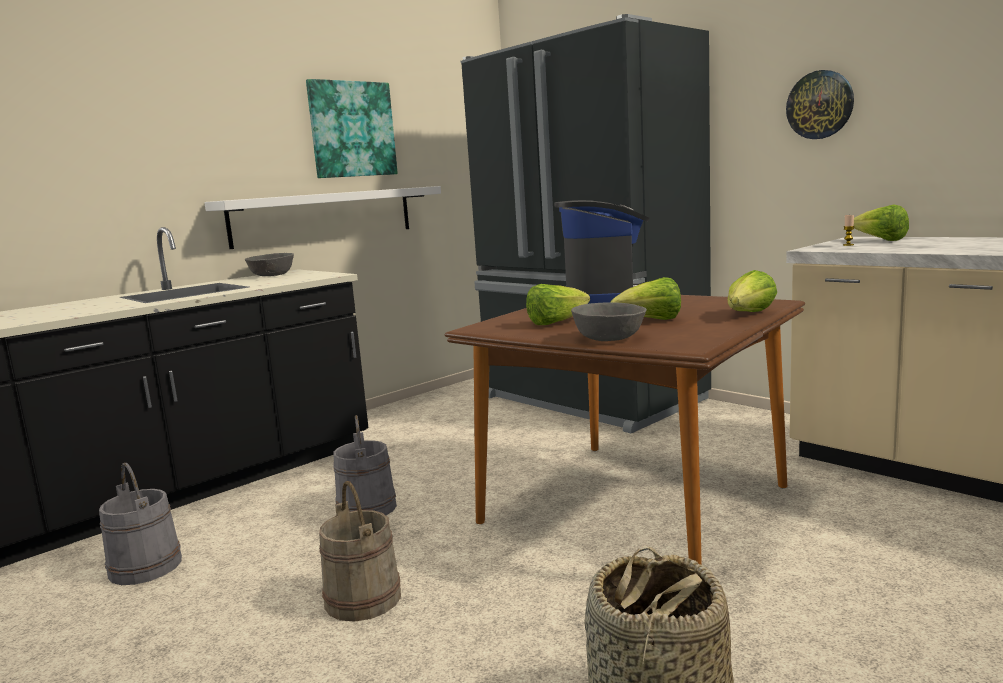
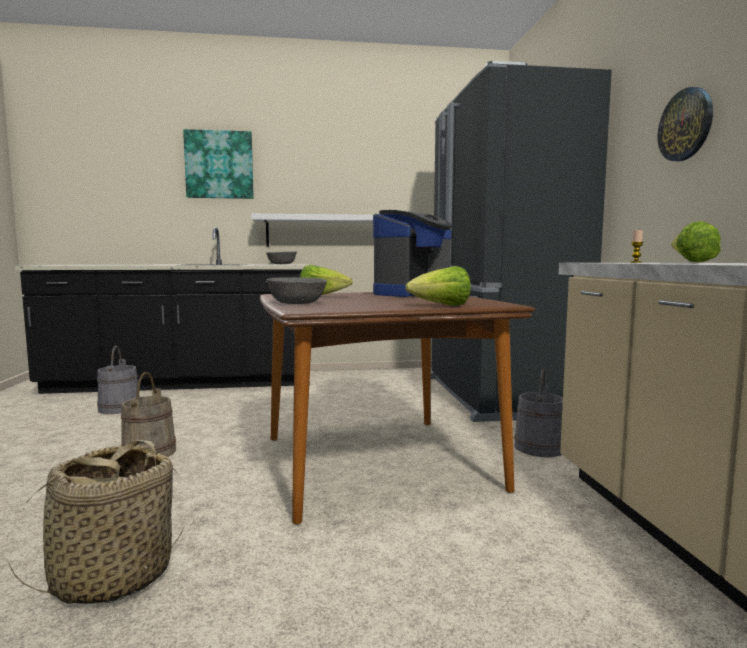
camera: 35 degrees right, 5 degrees down
picture [306,79,398,178] -> picture moved to [183,129,254,199]
grey bucket [333,415,397,515] -> grey bucket moved to [514,369,563,457]
lettuce [611,277,681,320] -> none

